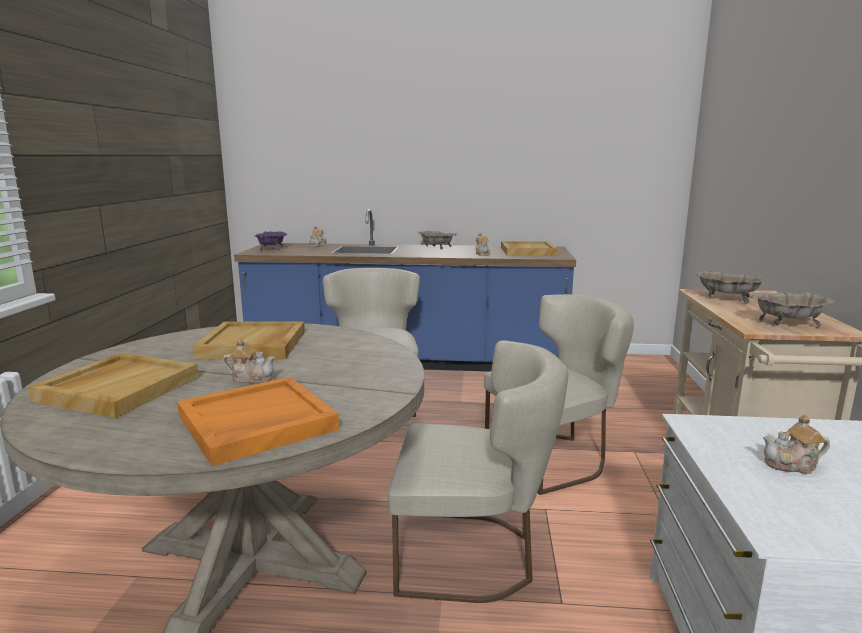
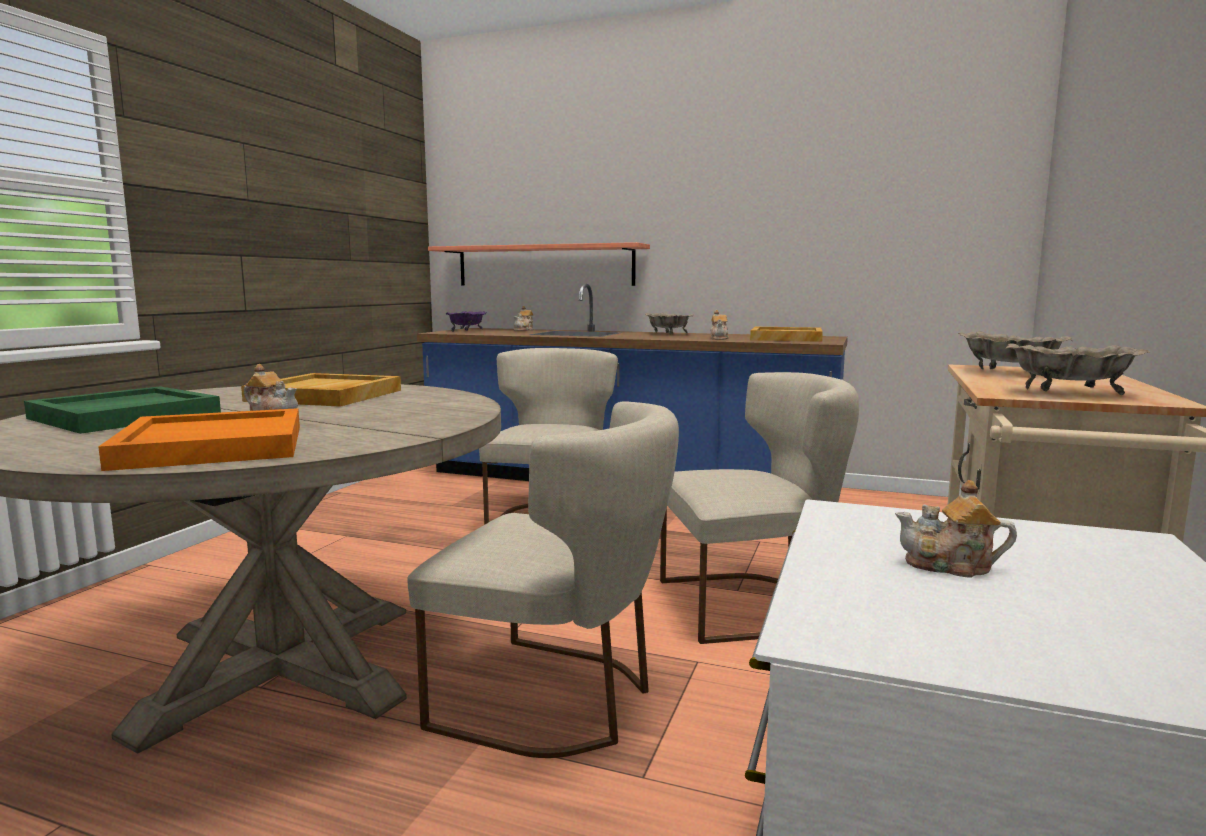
camera: 15 degrees right, 5 degrees down
beige tray [28,353,199,418] -> green tray [24,386,221,434]
none -> shelf [428,242,650,286]

